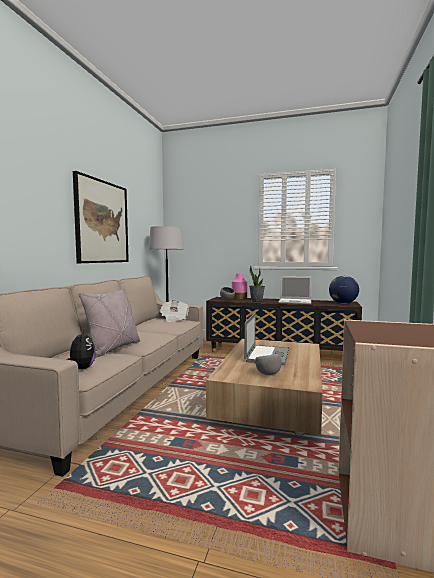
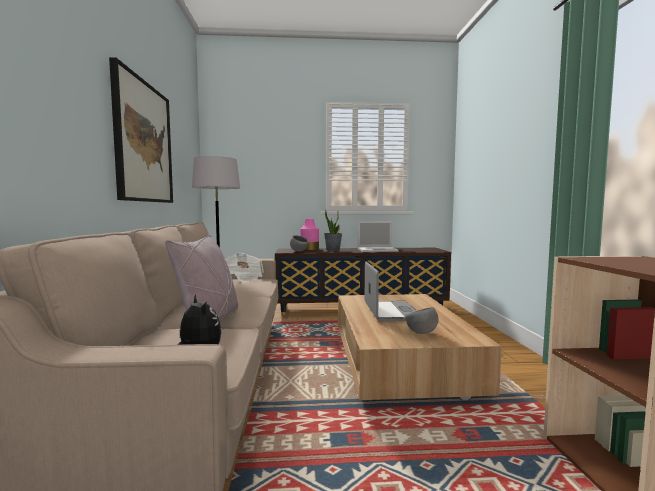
camera: 20 degrees left, 0 degrees up
globe [329,276,359,304] -> none

